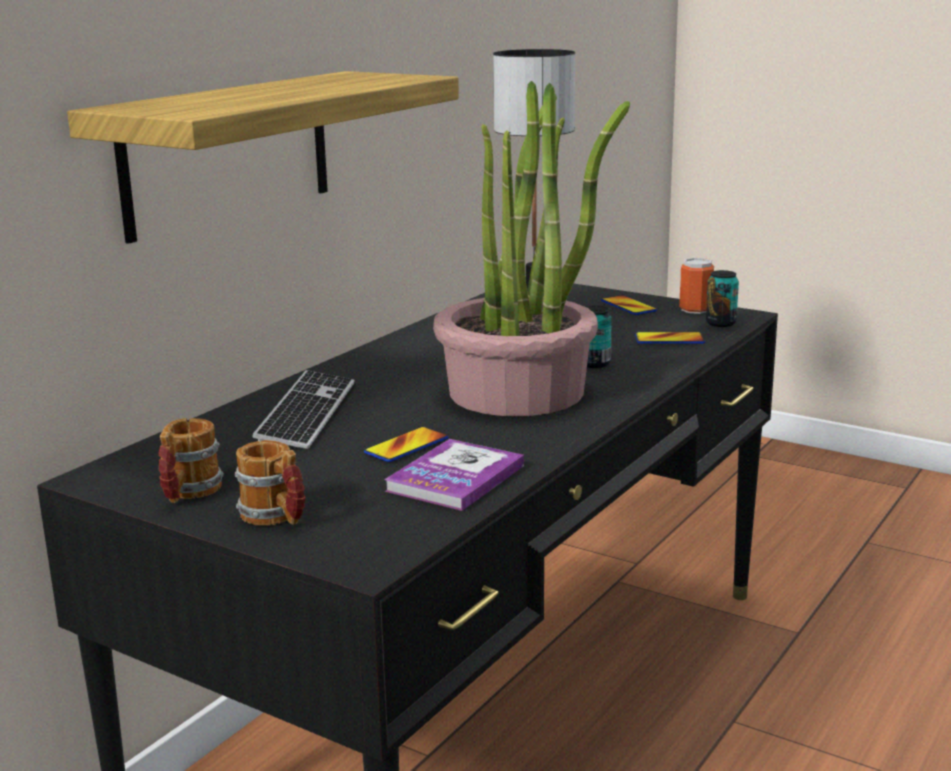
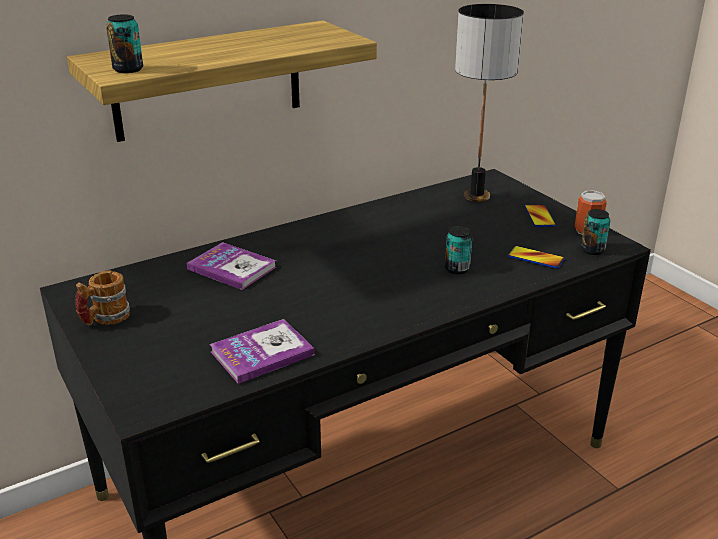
camera: 25 degrees right, 10 degrees up
mug [235,440,305,525] -> none
keyboard [252,370,355,449] -> book [187,242,276,290]
phone [364,427,449,462] -> none
potted plant [433,81,630,416] -> none
none -> can [106,14,143,73]

